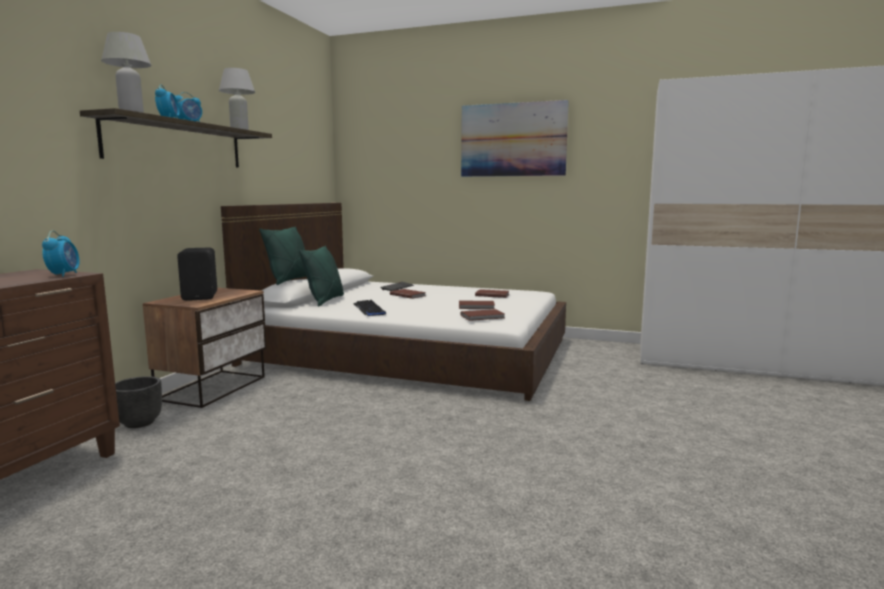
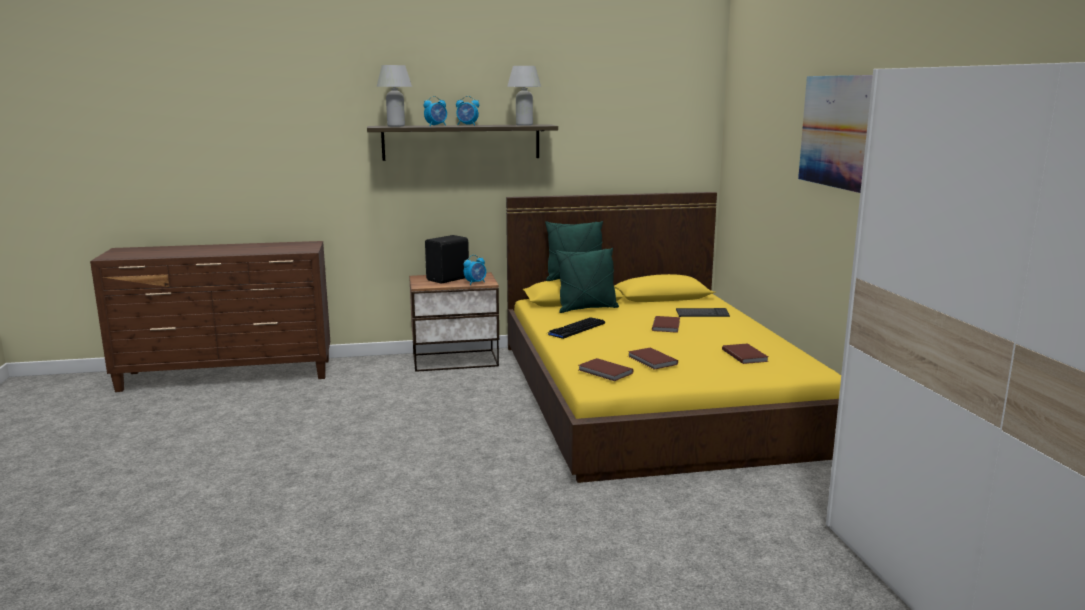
camera: 60 degrees right, 5 degrees up
alarm clock [42,230,80,277] -> alarm clock moved to [464,255,486,285]
black planter [115,376,162,428] -> none
white bed [221,203,566,401] -> yellow bed [506,192,841,483]

